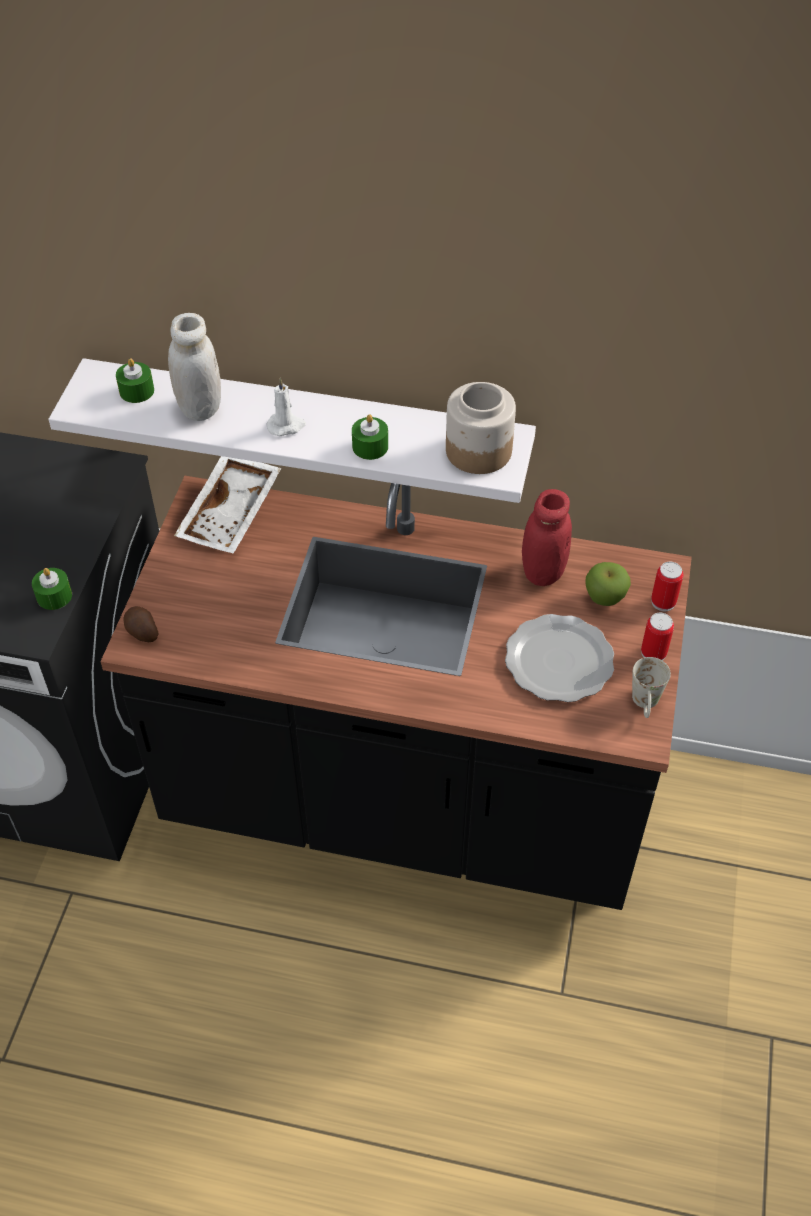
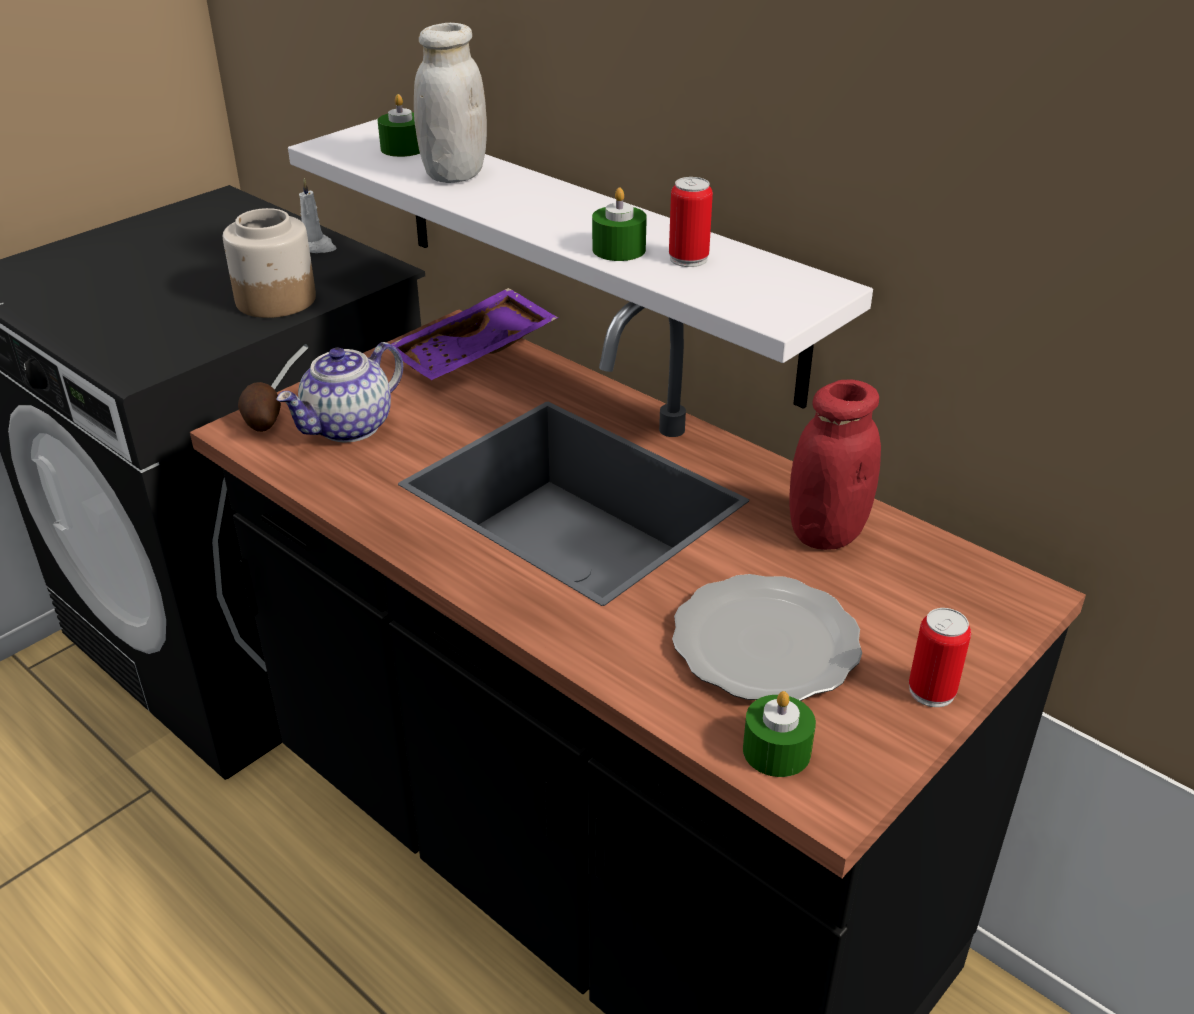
camera: 30 degrees right, 15 degrees down
green candle [32,568,72,610] -> green candle moved to [743,691,816,777]
white tray [174,456,282,554] -> purple tray [388,288,558,380]
white candle [266,378,306,436] -> white candle moved to [299,178,336,253]
jar [446,382,516,474] -> jar moved to [223,208,316,318]
apple [586,562,631,606] -> none
white mug [632,657,671,718] -> none
can [651,562,683,611] -> can moved to [669,177,713,267]
none -> teapot [276,342,403,442]

